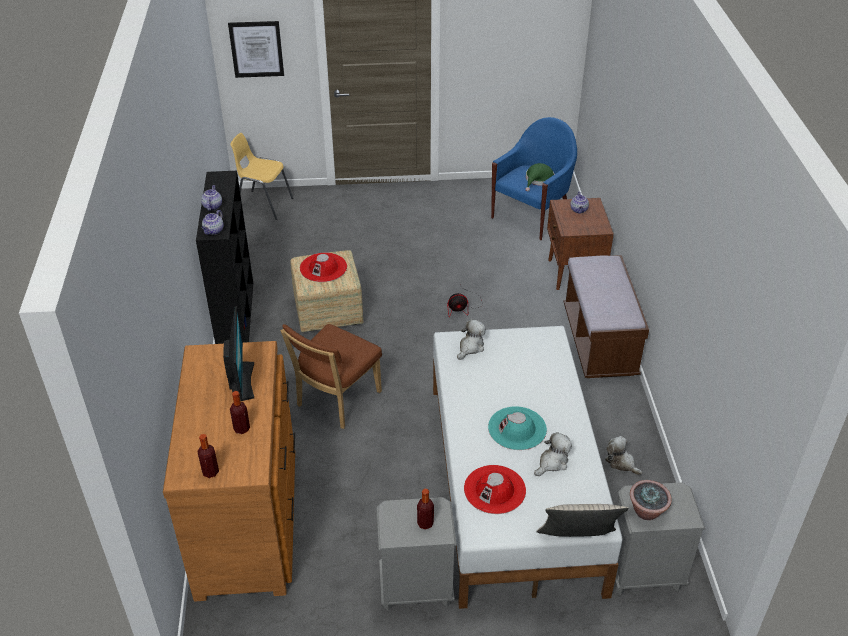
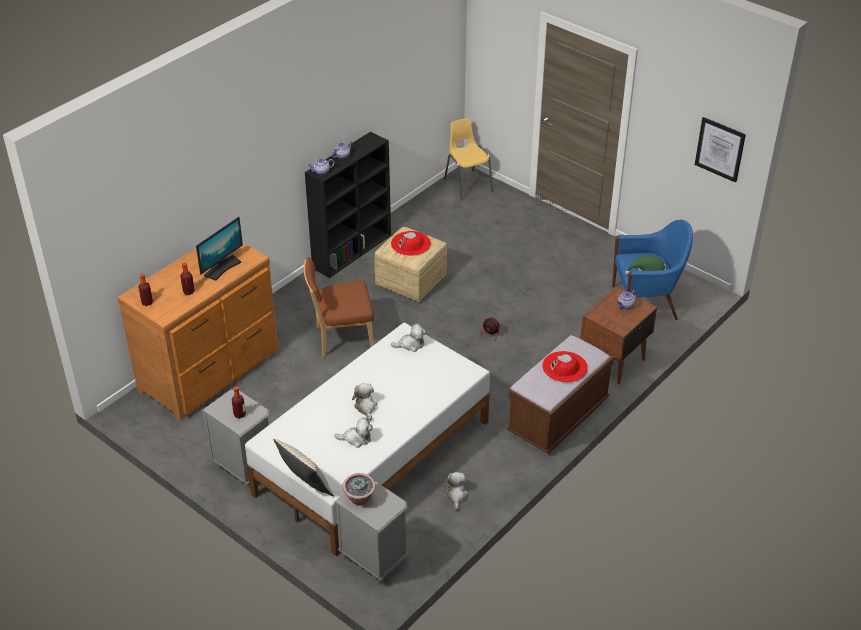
camera: 45 degrees right, 0 degrees up
picture [228,21,284,78] -> picture moved to [695,117,746,183]
red hat [464,465,526,514] -> red hat moved to [542,351,588,383]
turquoise hat [488,406,547,450] -> plush toy [352,383,377,421]

